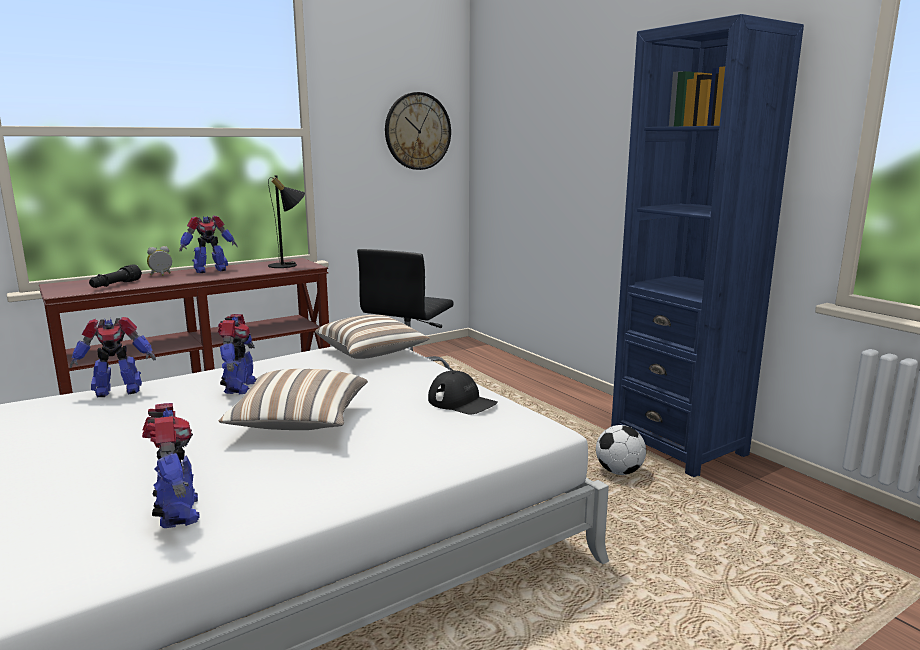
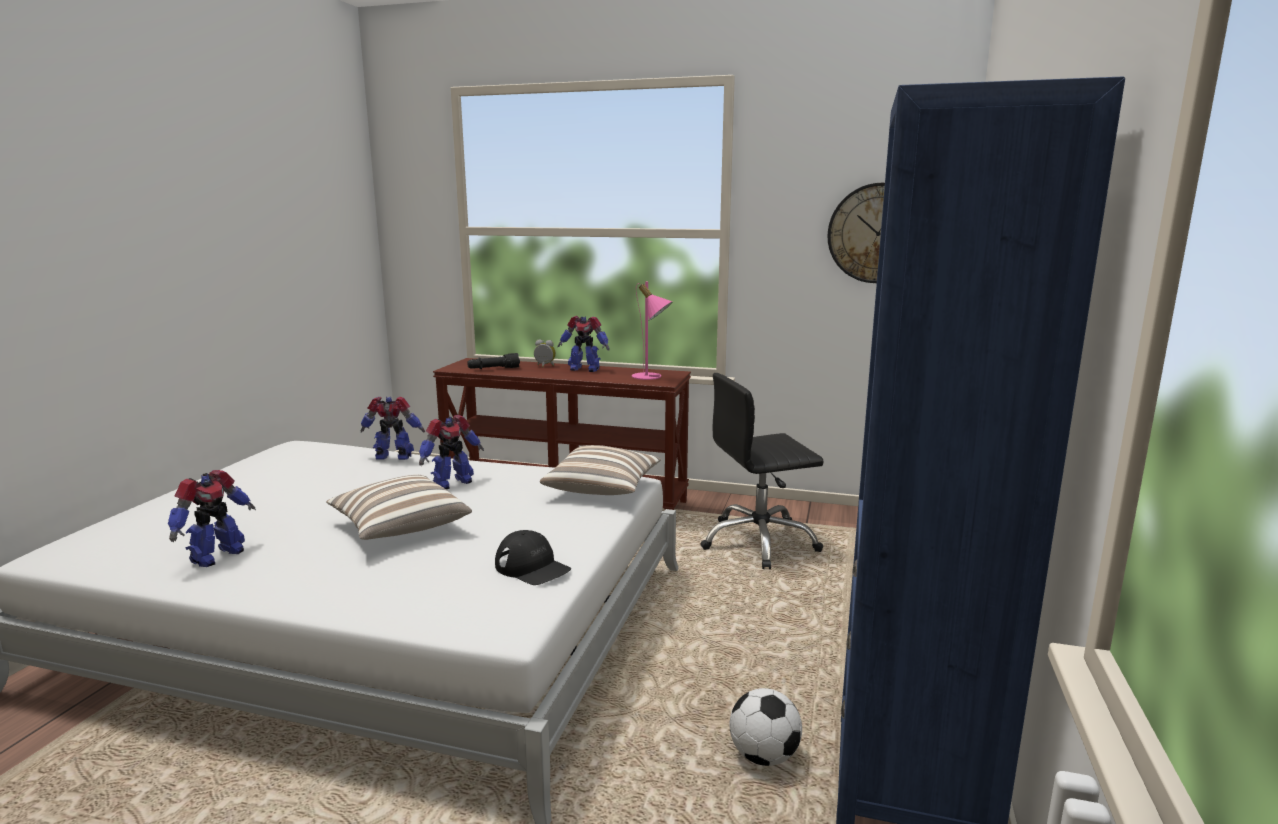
camera: 50 degrees right, 0 degrees up
toy robot [70,317,156,397] -> toy robot turned 150 degrees clockwise [361,396,425,460]
black table lamp [268,175,305,268] -> pink table lamp [632,282,672,380]
black cap [428,371,498,415] -> black cap turned 45 degrees counterclockwise [495,530,571,585]

